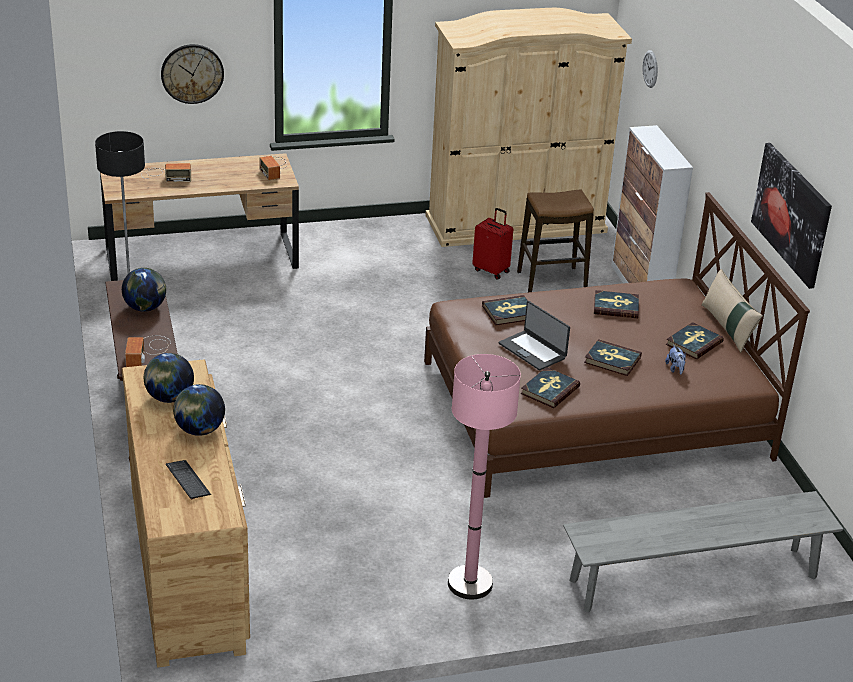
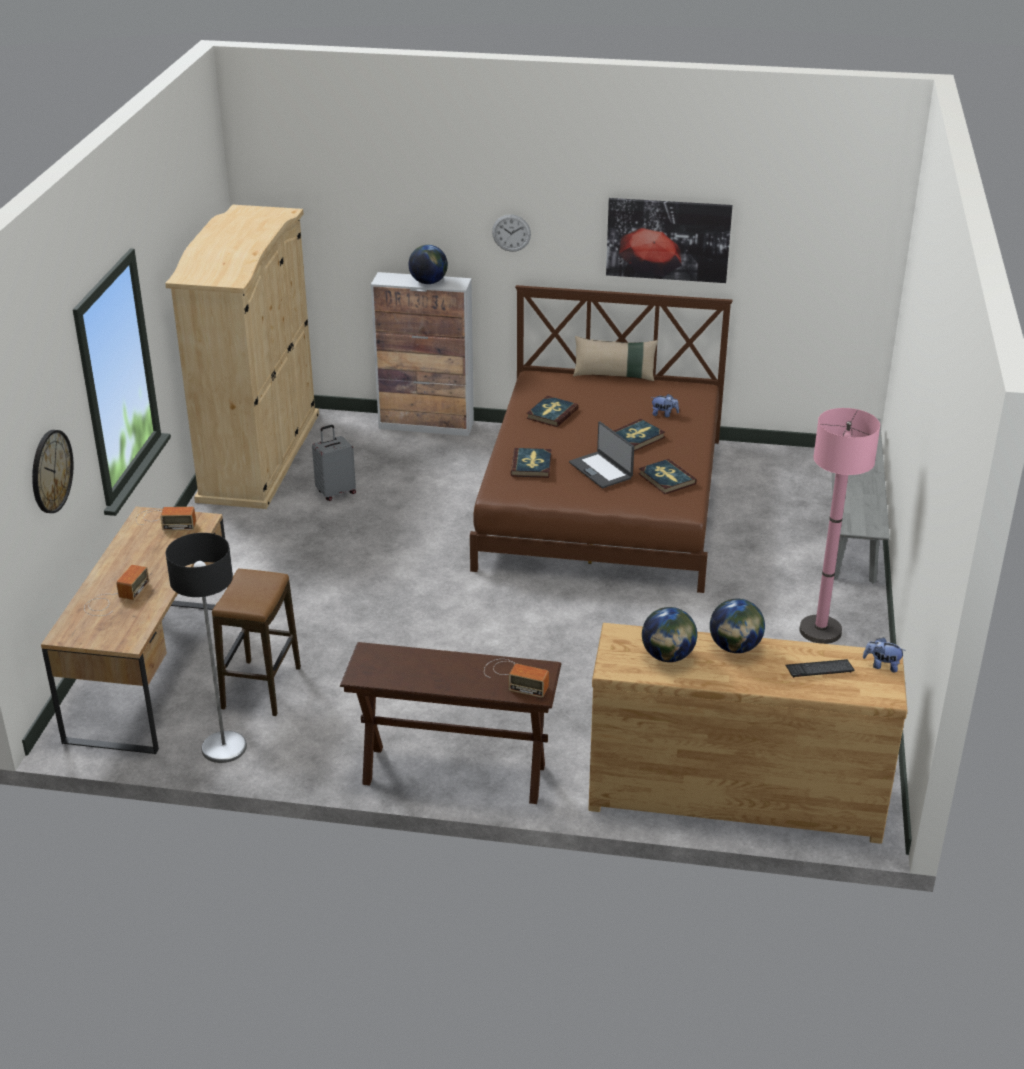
camera: 65 degrees left, 0 degrees up
globe [122,268,166,312] -> globe moved to [409,245,448,284]
red suitcase [472,208,513,280] -> grey suitcase [312,425,356,501]
laptop [499,301,570,371] -> laptop turned 75 degrees clockwise [569,422,634,488]
stool [517,190,594,292] -> stool moved to [212,568,301,716]
wall clock [643,50,658,88] -> wall clock moved to [492,214,531,252]
book [666,322,724,359] -> none
none -> plush toy [863,637,905,673]

